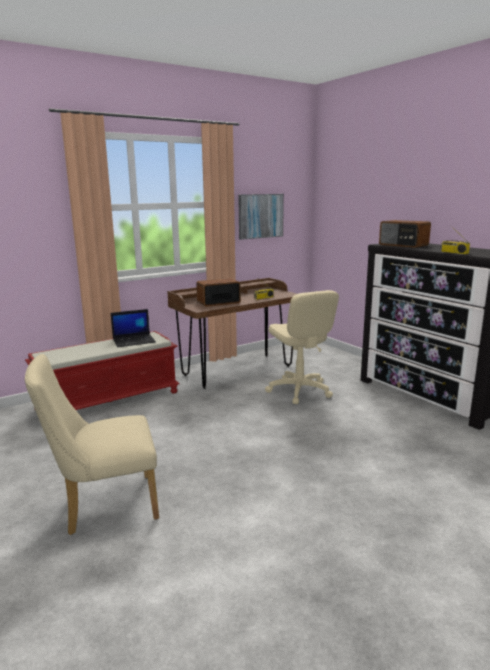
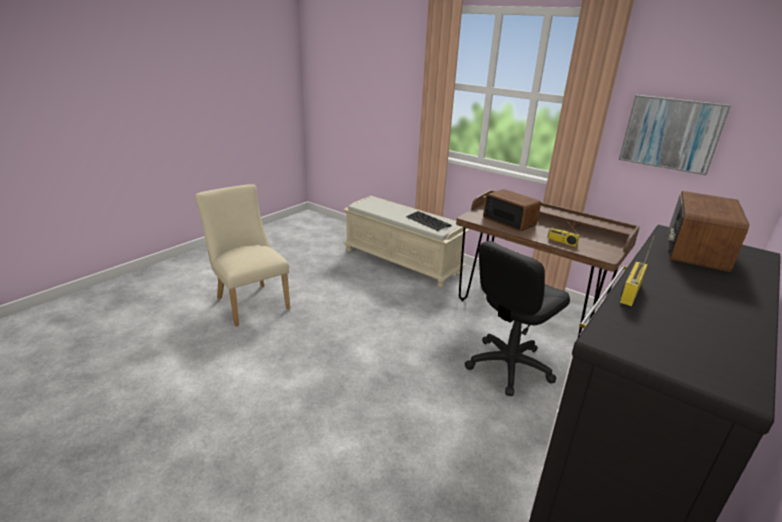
camera: 70 degrees right, 10 degrees up
red bench [25,331,180,411] -> beige bench [343,196,470,288]
laptop [111,309,156,347] -> keyboard [406,211,452,231]
beige office chair [265,290,339,404] -> black office chair [465,241,570,396]

